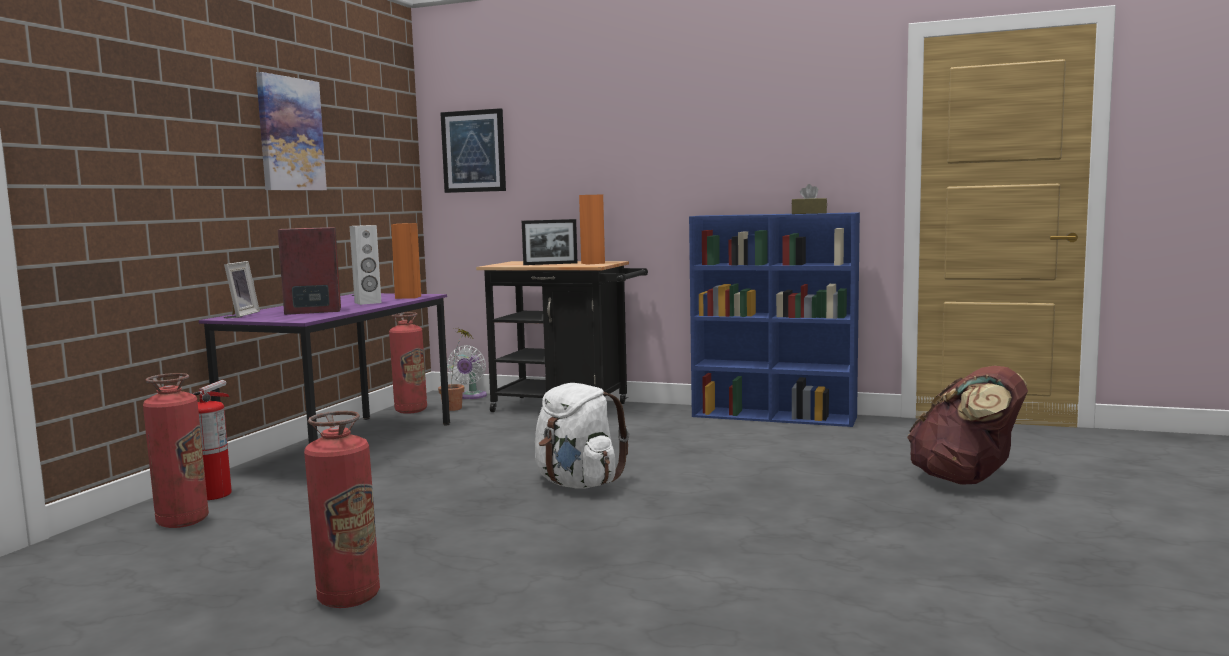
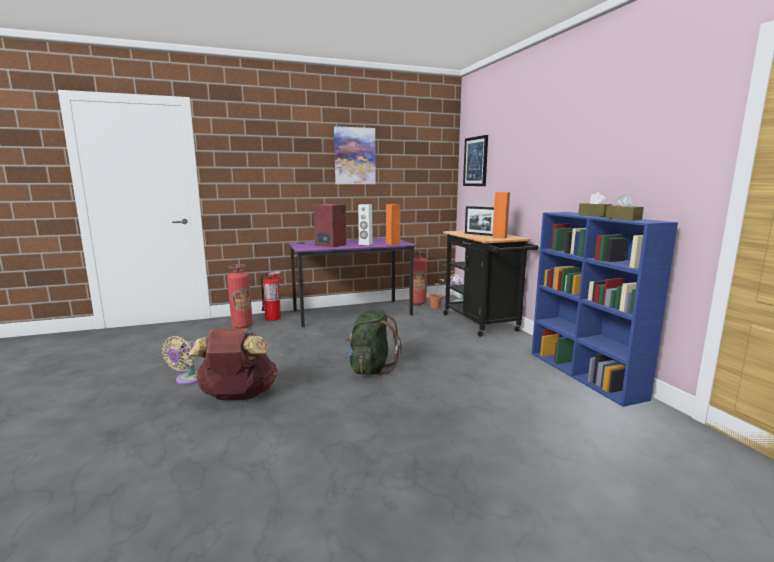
camera: 50 degrees right, 5 degrees up
picture frame [224,261,260,318] -> none
fire extinguisher [304,411,380,608] -> beige fan [162,336,197,385]
white backpack [535,383,629,489] -> green backpack [346,310,402,375]
brown backpack [907,366,1028,485] -> brown backpack moved to [189,328,277,400]
none -> brown tissue box [578,192,612,217]

